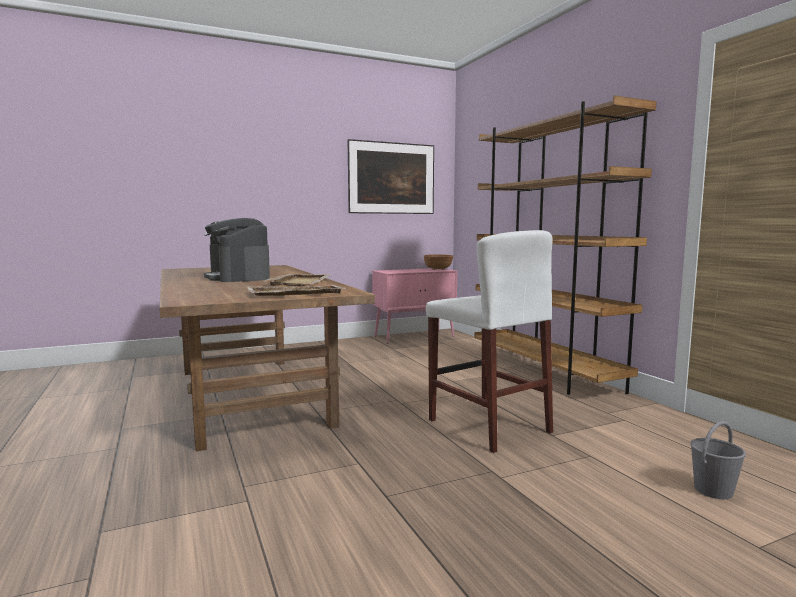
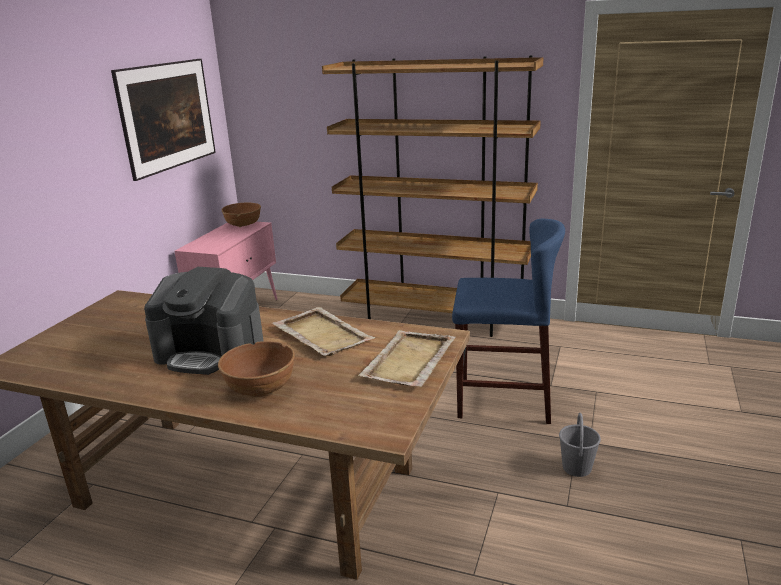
camera: 45 degrees left, 15 degrees up
white stool [426,230,553,453] -> blue stool [452,218,565,424]
grey bucket [690,421,746,499] -> grey bucket moved to [559,413,601,477]
none -> brown bowl [218,341,295,397]

